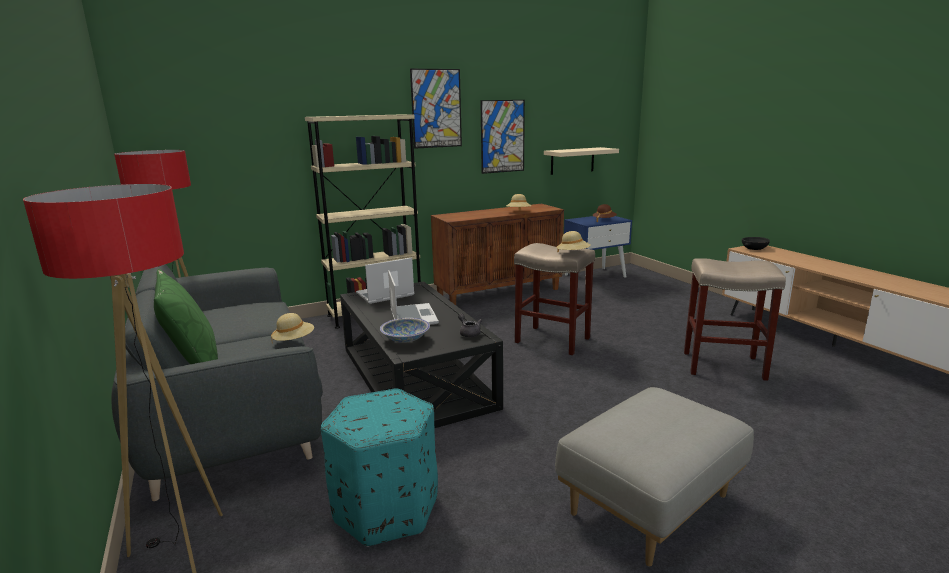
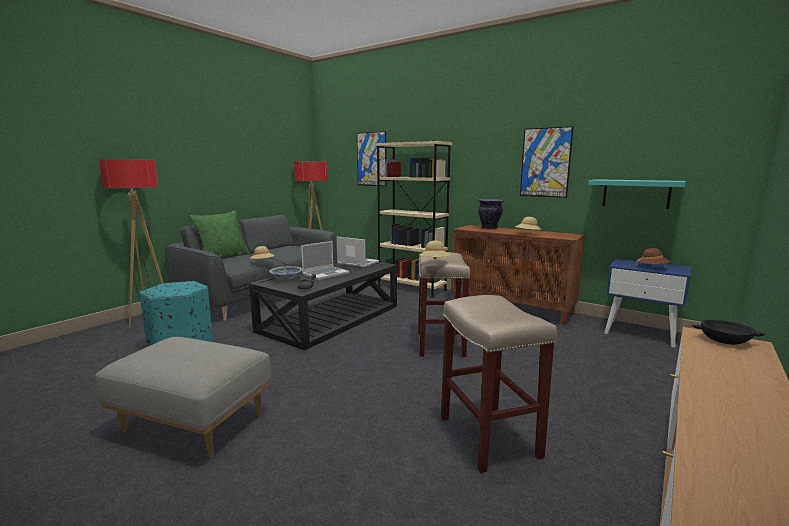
camera: 60 degrees right, 5 degrees down
picture [410,69,462,149] -> picture moved to [357,131,387,186]
beige shelf [544,147,619,175] -> turquoise shelf [588,179,686,209]
none -> vase [478,199,504,230]

